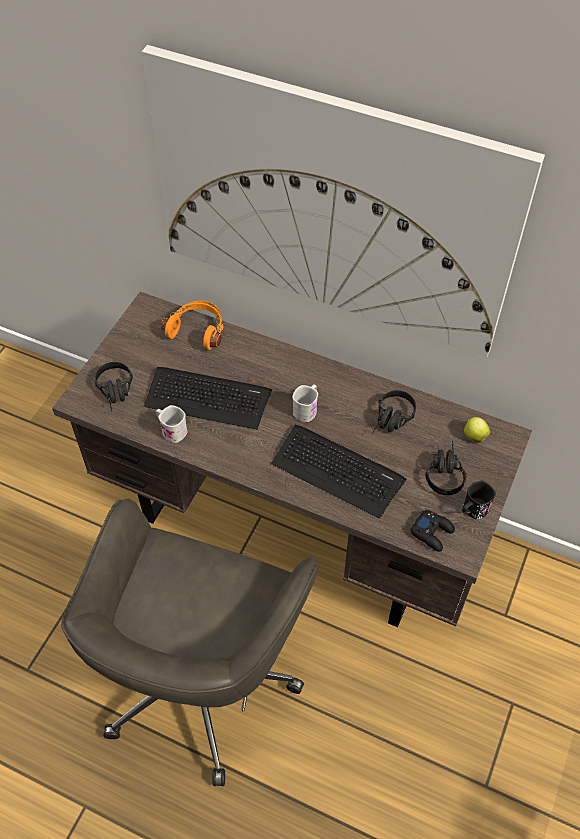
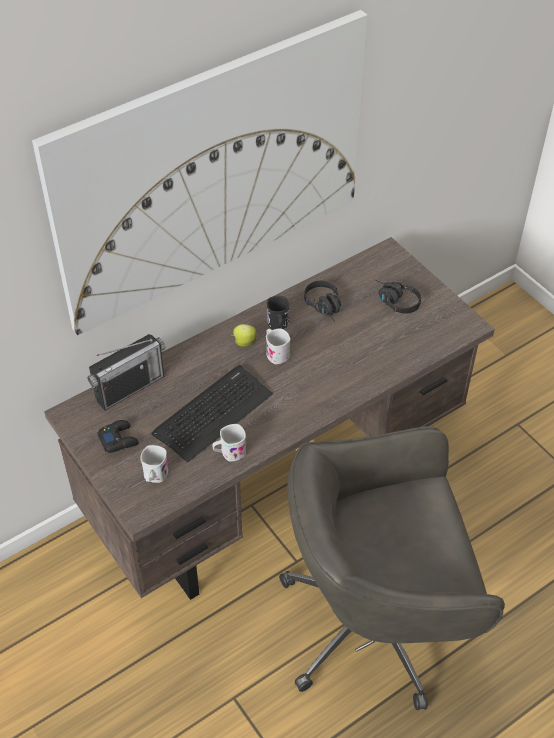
camera: 60 degrees left, 5 degrees down
grey office chair [61,499,319,786] -> grey office chair turned 120 degrees clockwise [279,426,505,710]
black headphones [95,362,133,411] -> white mug [140,445,168,483]
orange headphones [161,301,224,350] -> radio [87,334,165,410]
keyboard [271,425,407,519] -> none
black game controller [410,510,455,552] -> black game controller moved to [97,420,139,453]
black mug [462,480,496,520] -> black mug moved to [267,296,289,330]
apple [464,417,490,443] -> apple moved to [231,324,256,347]

